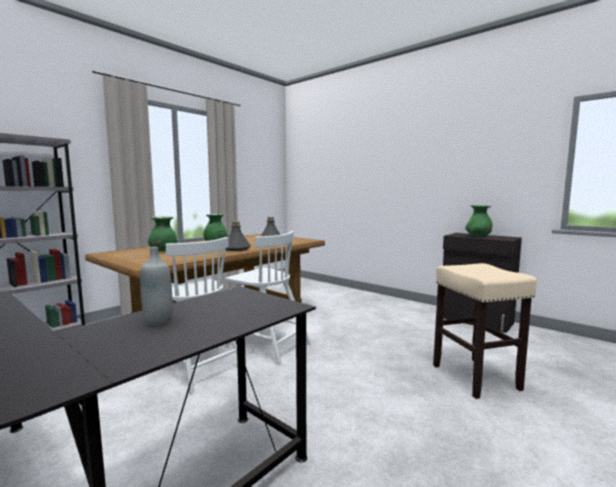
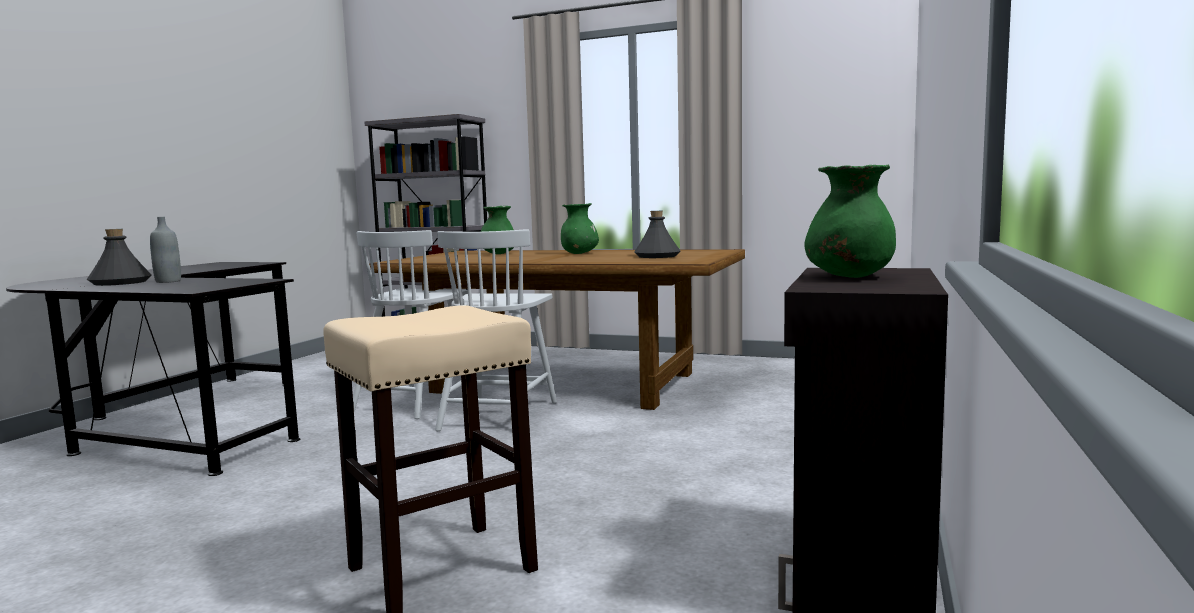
camera: 70 degrees right, 0 degrees up
grey bottle [225,221,251,251] -> grey bottle moved to [87,229,152,286]

